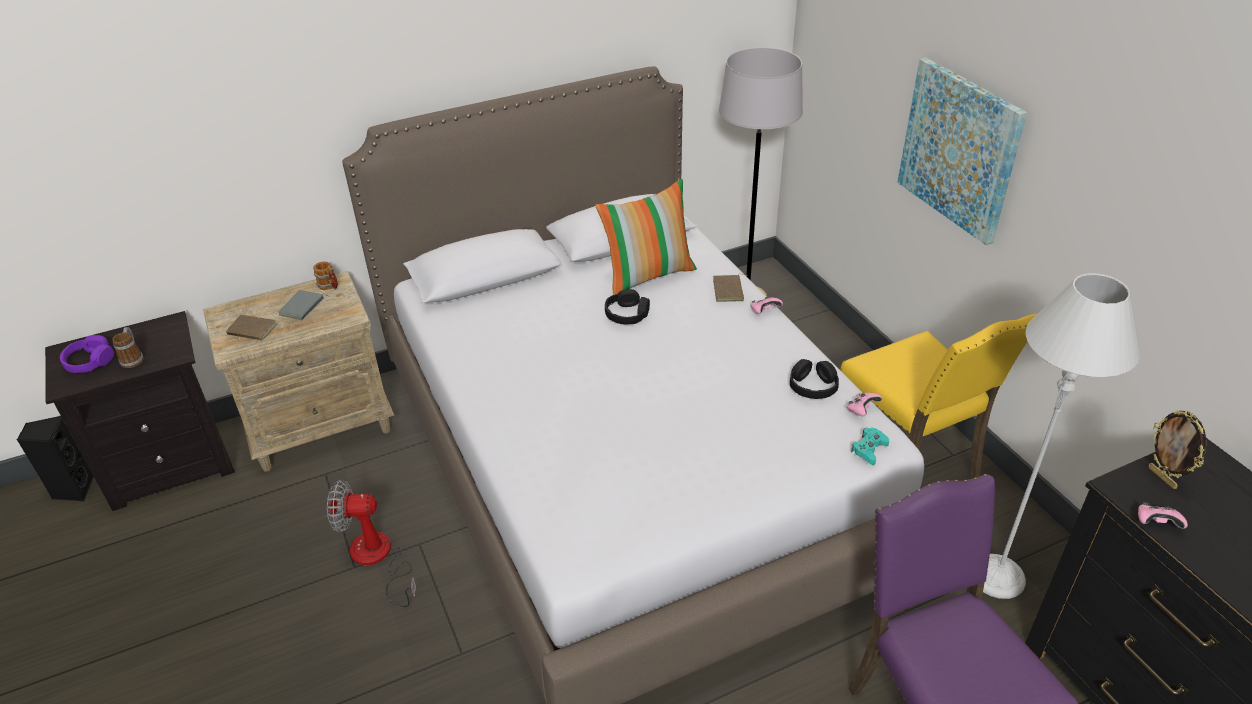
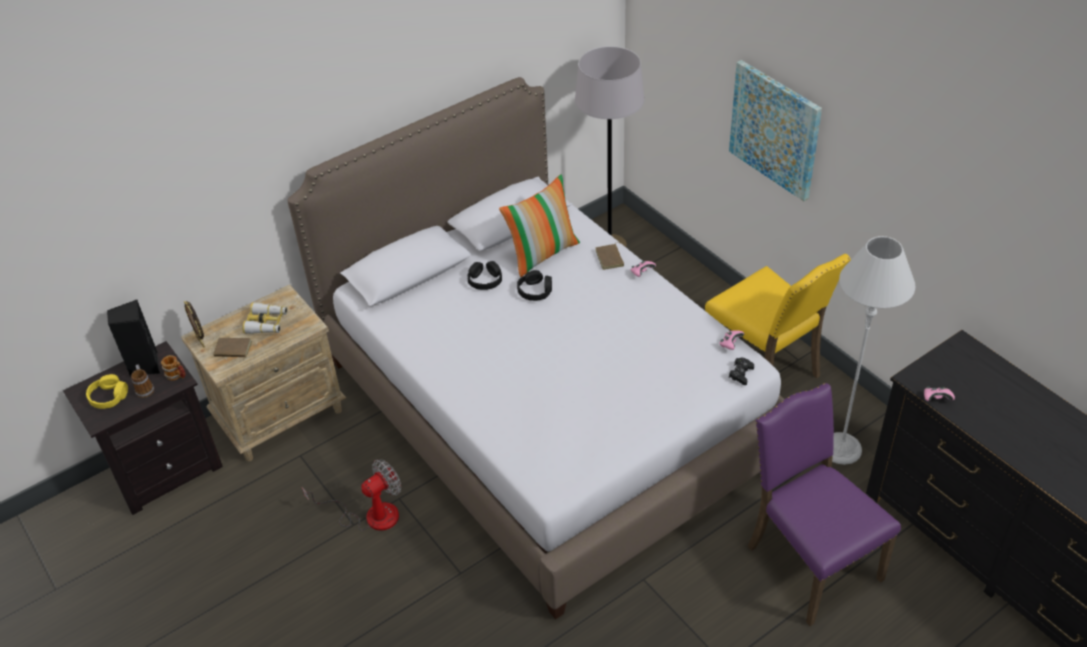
camera: 10 degrees left, 5 degrees up
black speaker [17,416,94,501] -> black speaker moved to [107,300,160,377]
purple headphones [60,335,114,373] -> yellow headphones [86,374,128,409]
grey book [279,290,330,320] -> binoculars [243,302,288,334]
mug [313,261,338,290] -> mug moved to [161,355,186,380]
fan [327,480,416,607] -> fan turned 150 degrees clockwise [302,459,401,531]
black headphones [790,359,839,399] -> black headphones moved to [468,261,502,290]
turquoise game controller [851,427,889,465] -> black game controller [729,358,754,385]
picture frame [1149,410,1207,489] -> picture frame moved to [184,301,205,347]

